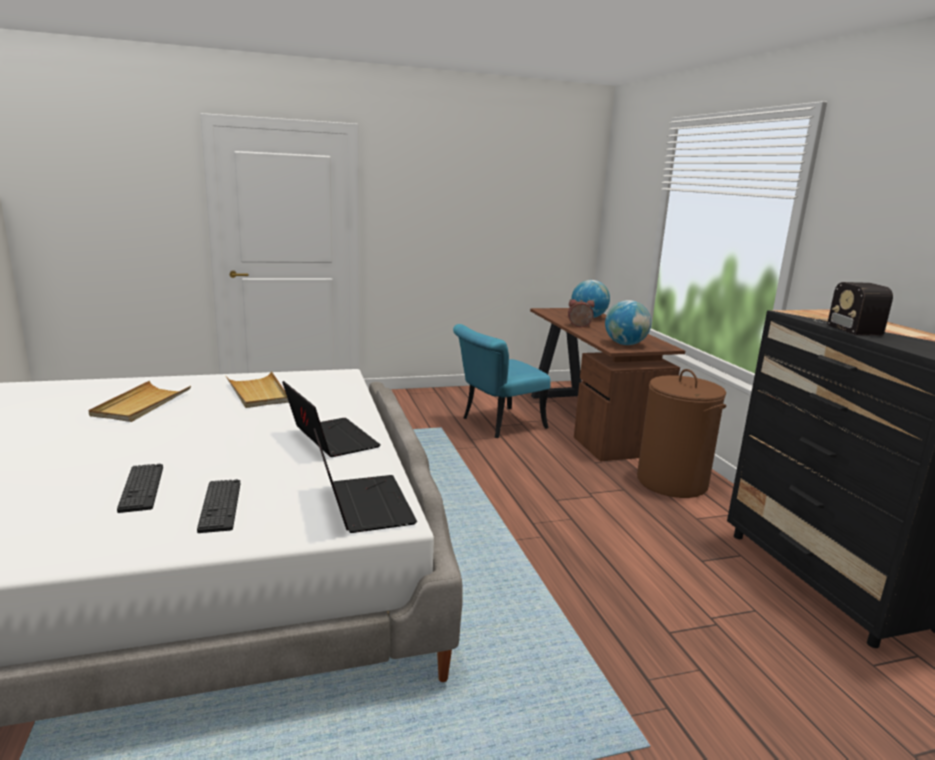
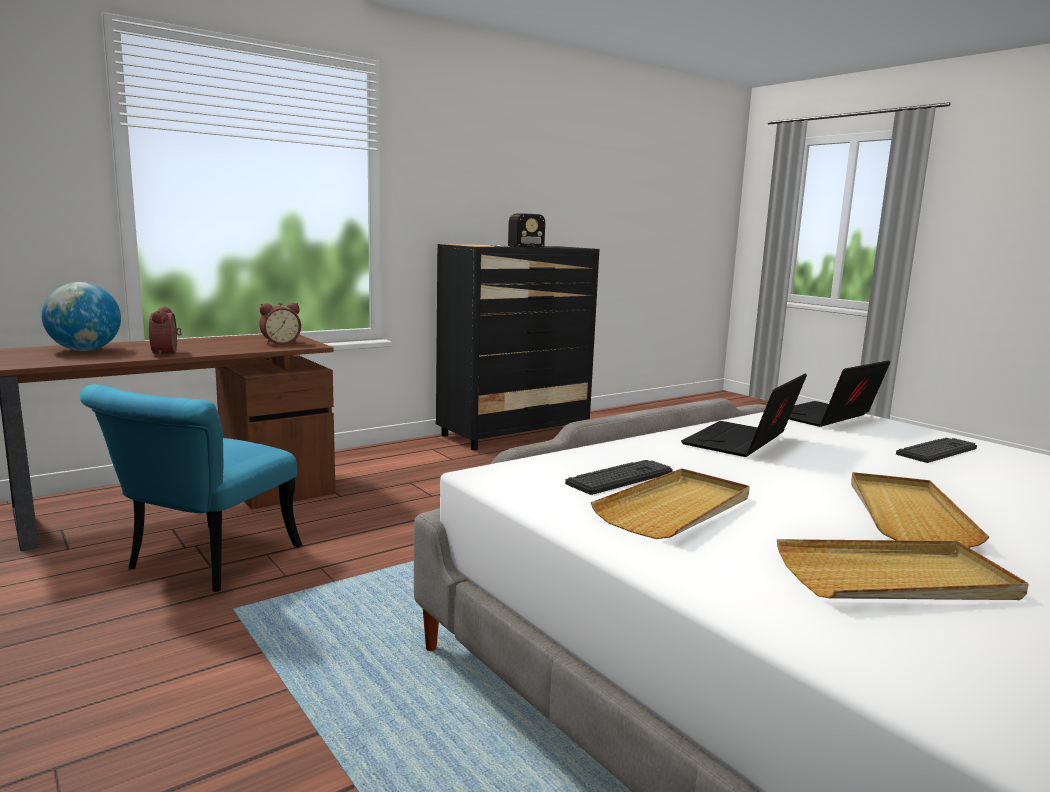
camera: 110 degrees left, 5 degrees down
keyboard [117,463,163,513] -> keyboard moved to [565,460,673,495]
turquoise chair [453,324,551,438] -> turquoise chair turned 75 degrees clockwise [79,384,302,592]
globe [605,300,651,345] -> alarm clock [259,303,301,345]
brown laundry basket [637,369,726,498] -> none
none -> beige tray [851,472,989,548]

